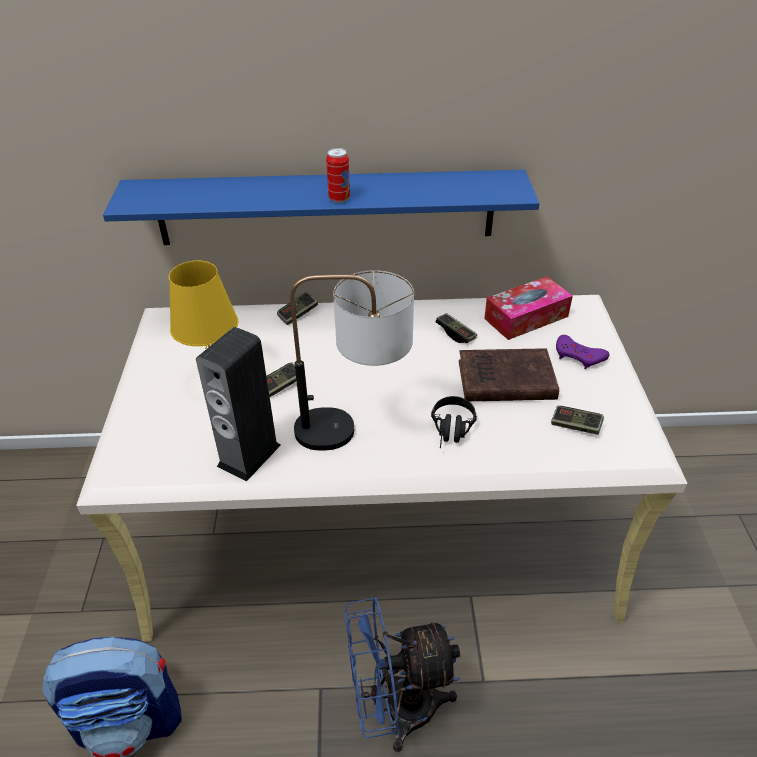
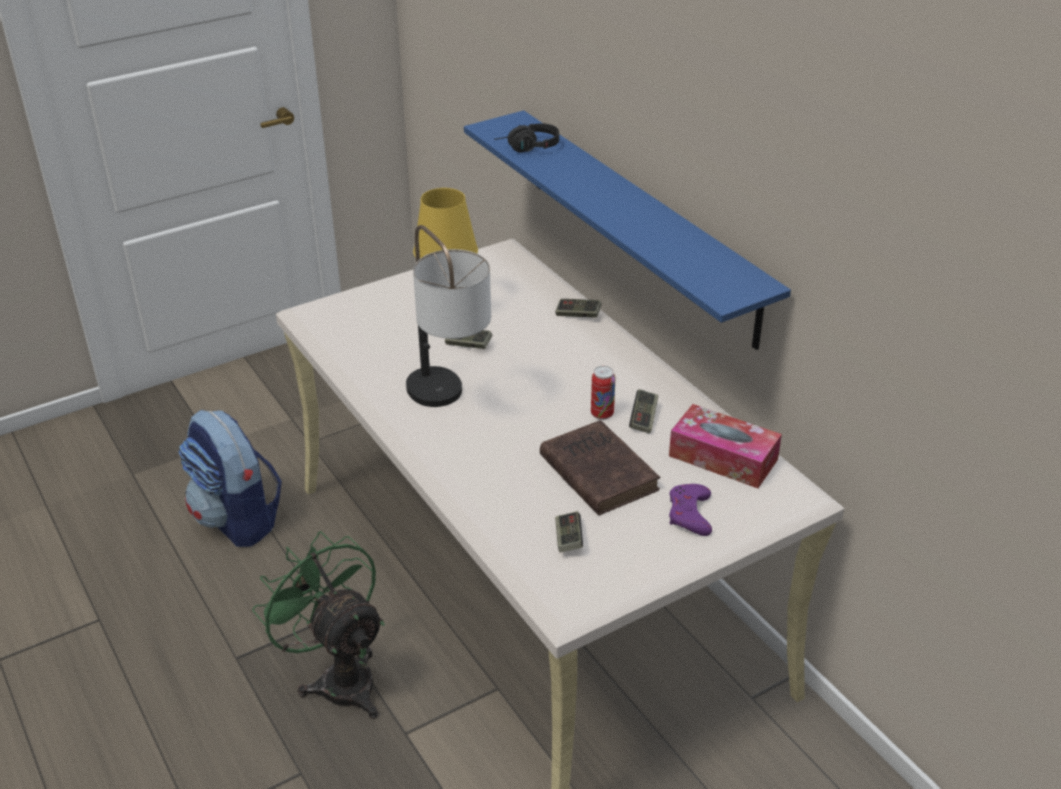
camera: 60 degrees right, 5 degrees down
speaker [196,327,281,482] -> none
can [326,148,350,203] -> can moved to [591,366,615,420]
blue fan [345,597,460,752] -> green fan [252,531,385,719]
black headphones [431,396,477,448] -> black headphones moved to [494,123,559,152]

